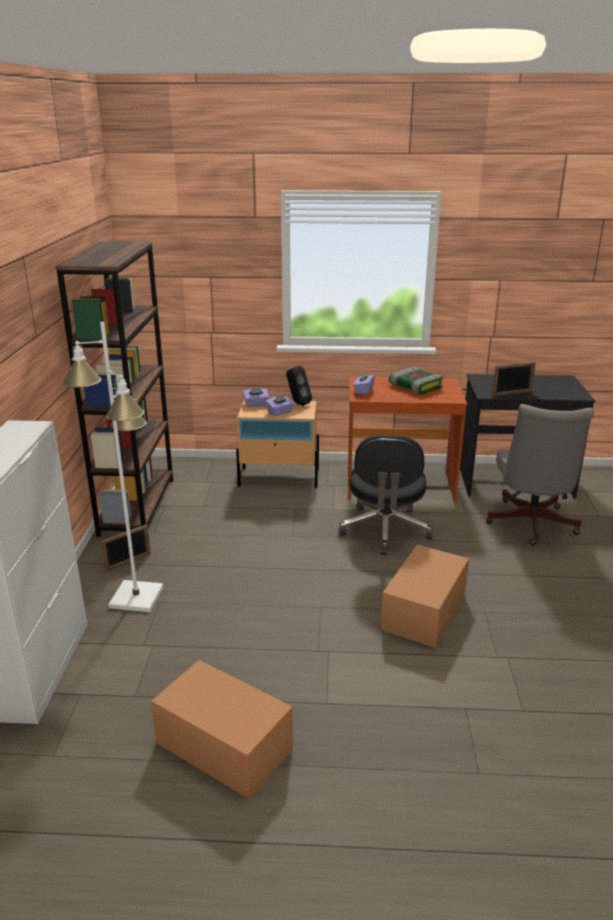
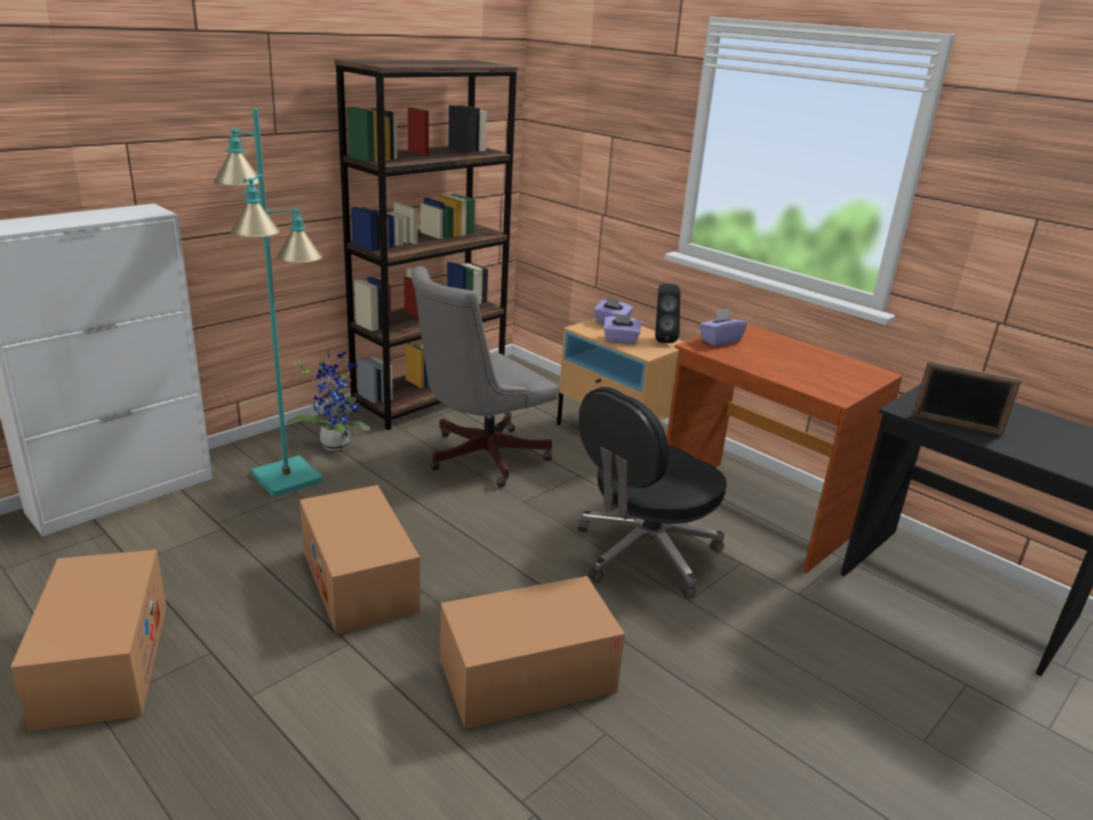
camera: 40 degrees right, 0 degrees up
white floor lamp [63,322,164,612] -> turquoise floor lamp [214,108,323,497]
picture frame [101,524,151,572] -> potted plant [286,349,370,451]
book [389,367,443,394] -> none
grey office chair [486,404,594,545] -> grey office chair moved to [411,266,558,487]
none -> cardboard box [300,485,420,634]

